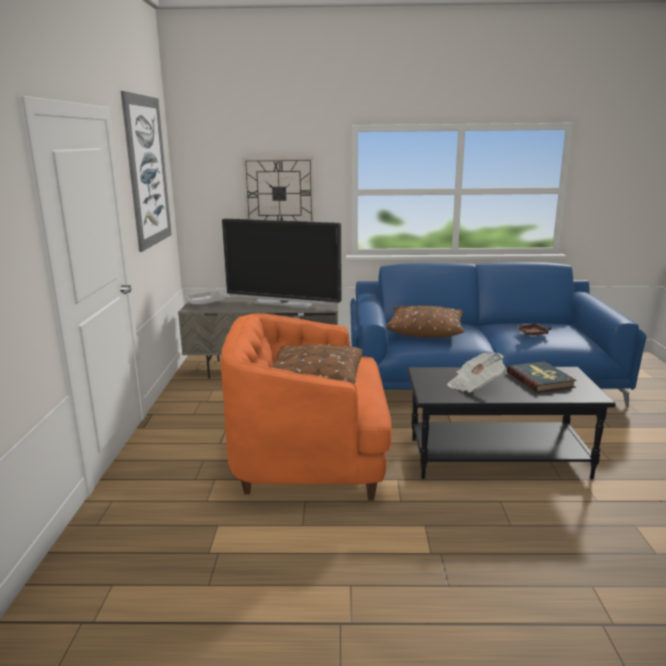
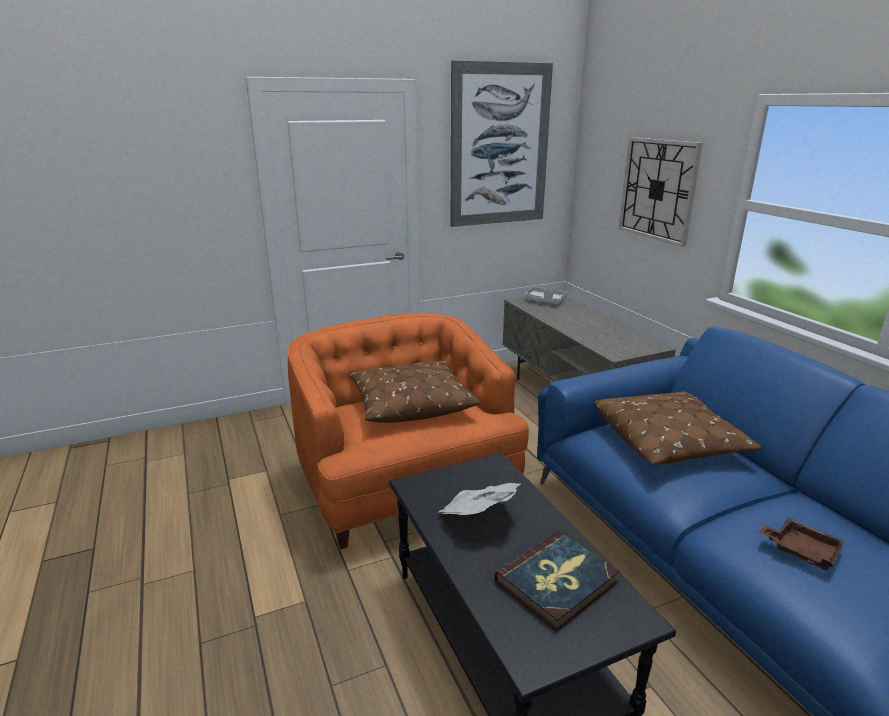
camera: 65 degrees right, 5 degrees up
television [222,219,342,309] -> none

